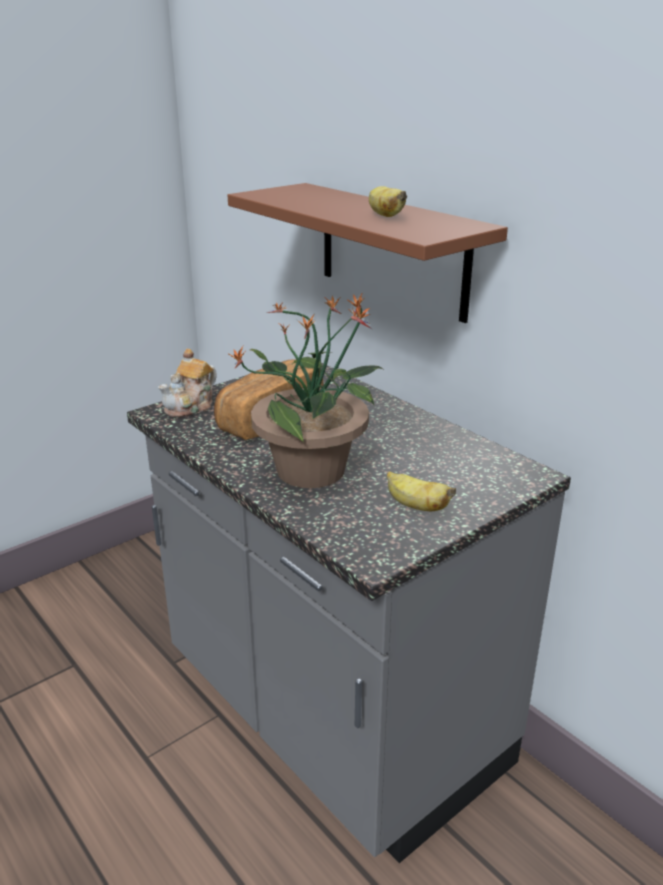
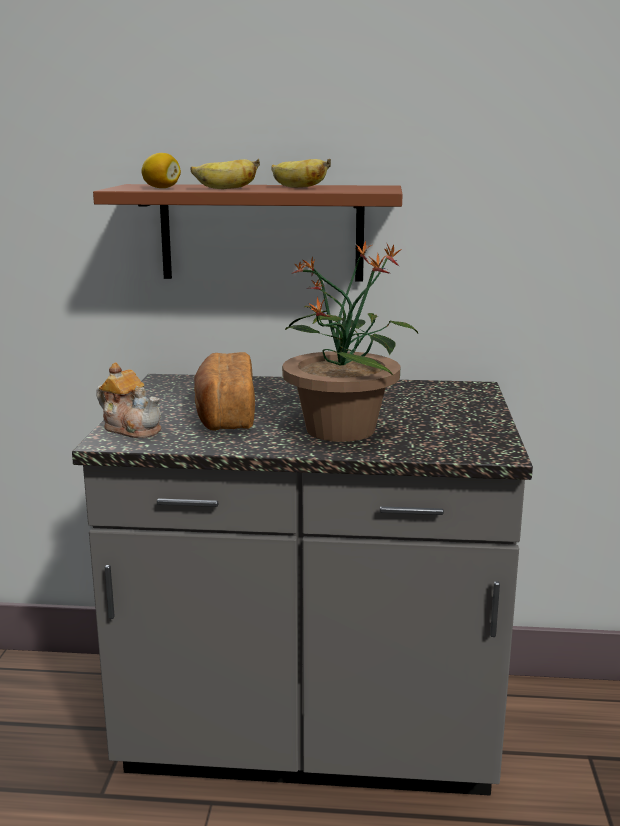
camera: 45 degrees left, 10 degrees down
teapot [158,349,217,418] -> teapot turned 45 degrees counterclockwise [96,362,161,438]
banana [387,471,456,511] -> banana moved to [190,159,260,189]
none -> lemon [141,153,181,188]

